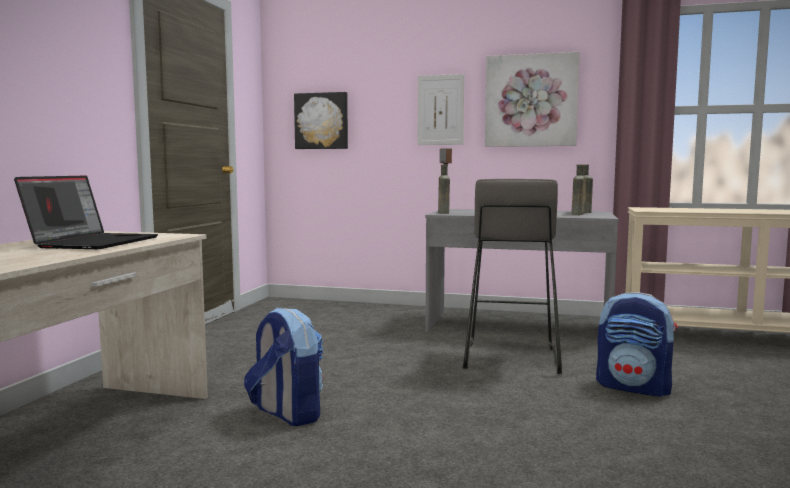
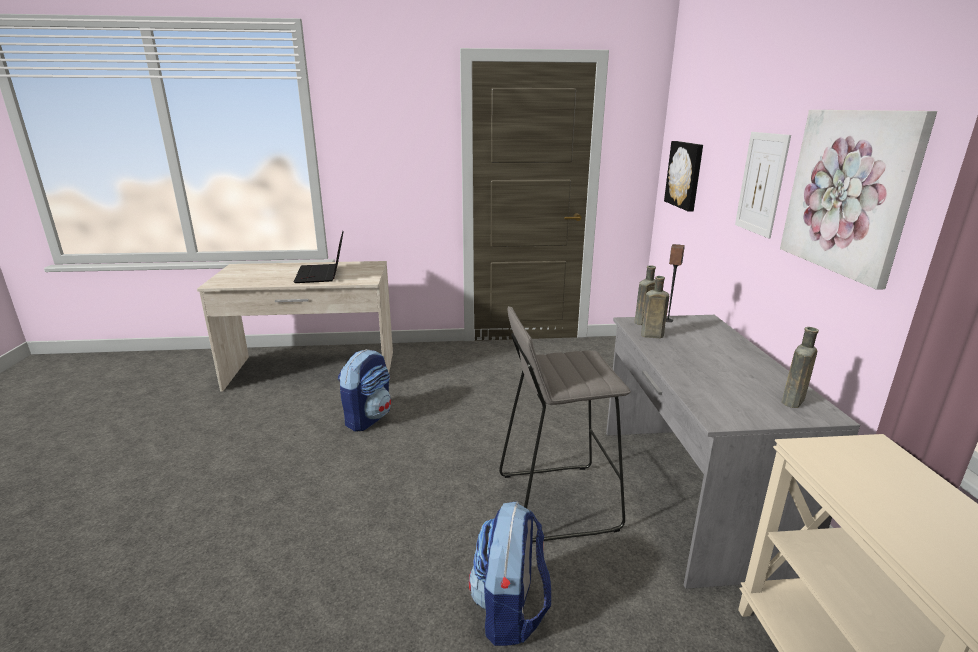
camera: 70 degrees right, 15 degrees up
laptop [14,176,158,249] -> laptop turned 90 degrees clockwise [293,231,344,283]
brown bottle [571,164,586,215] -> brown bottle moved to [641,276,669,338]

